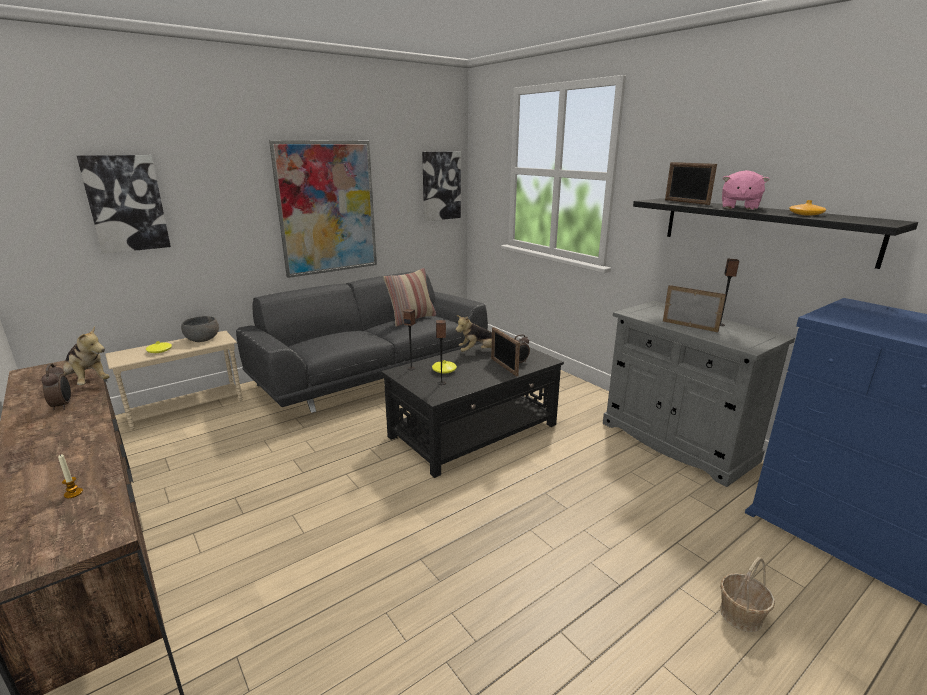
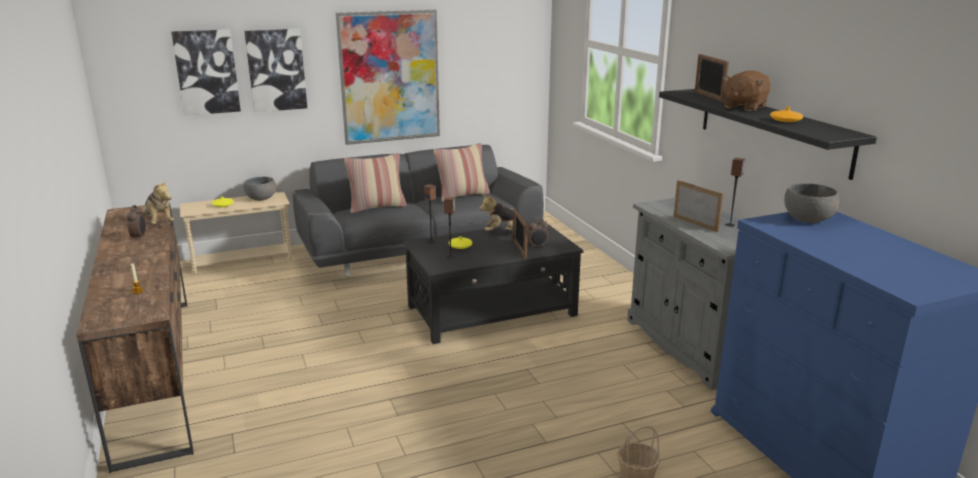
camera: 15 degrees right, 0 degrees up
picture [422,152,461,221] -> picture moved to [244,29,307,112]
pink plush toy [722,170,770,210] -> brown plush toy [723,70,770,111]
none -> pillow [344,153,407,213]
none -> grey bowl [784,183,839,223]

